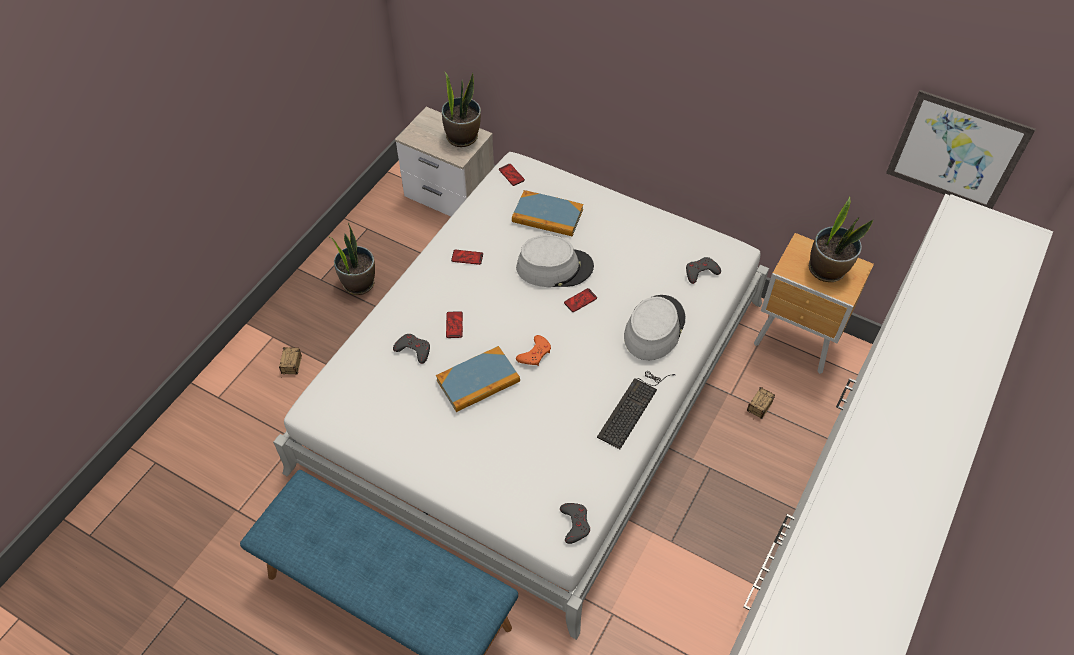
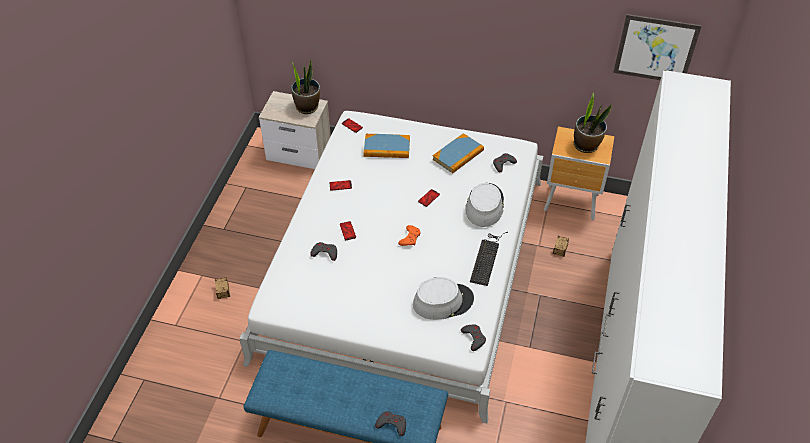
camera: 15 degrees left, 5 degrees down
potted plant [328,223,375,295] -> none
book [436,346,520,412] -> book moved to [432,133,484,173]
grey hat [516,235,594,287] -> grey hat moved to [413,277,474,320]
none -> grey game controller [375,411,406,436]

